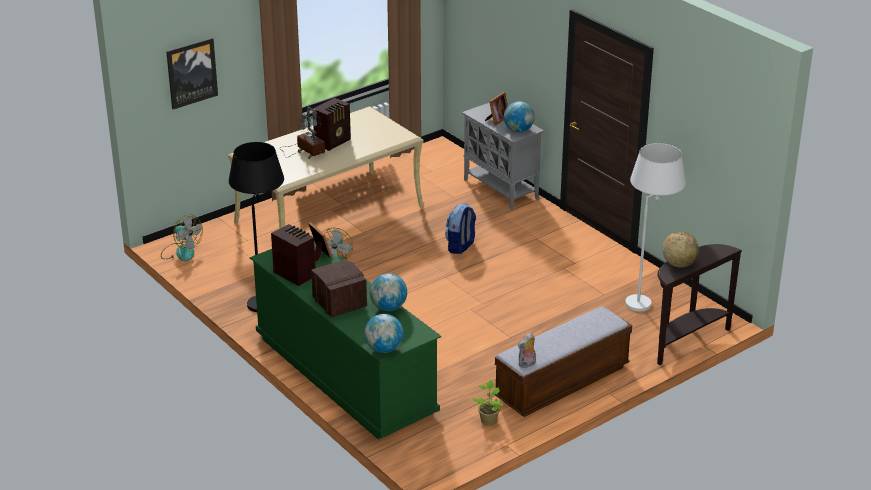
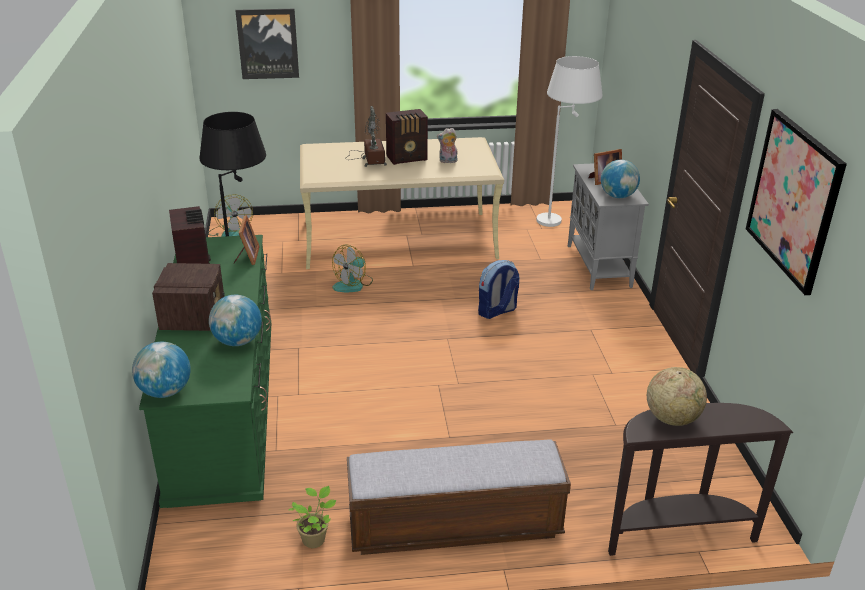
camera: 30 degrees right, 0 degrees up
plush toy [518,332,536,368] -> plush toy moved to [437,128,458,163]
white floor lamp [625,143,686,311] -> white floor lamp moved to [536,56,603,227]
none -> picture [746,109,847,295]

